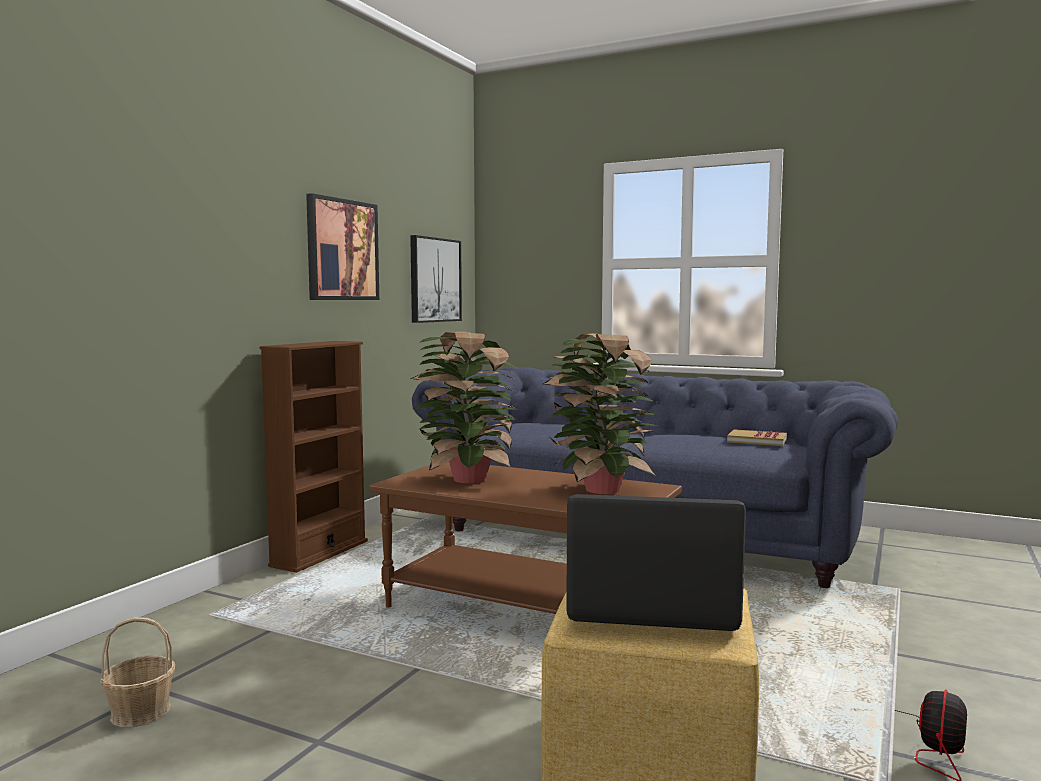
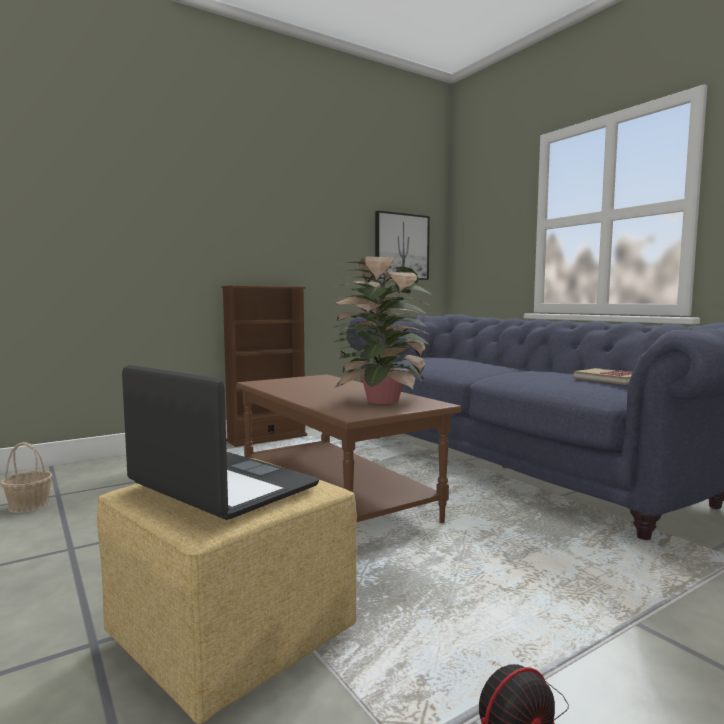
camera: 30 degrees right, 0 degrees up
picture [306,193,379,300] -> none
potted plant [410,331,517,483] -> none

